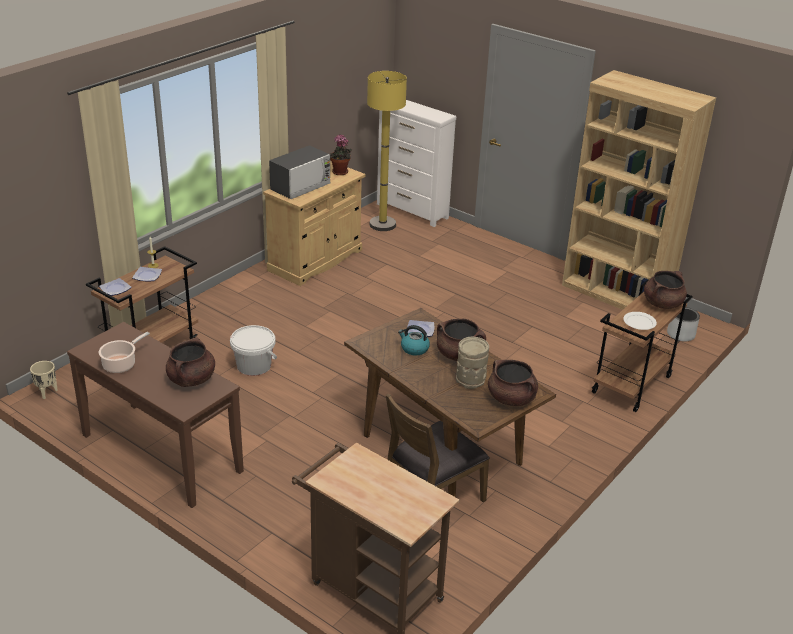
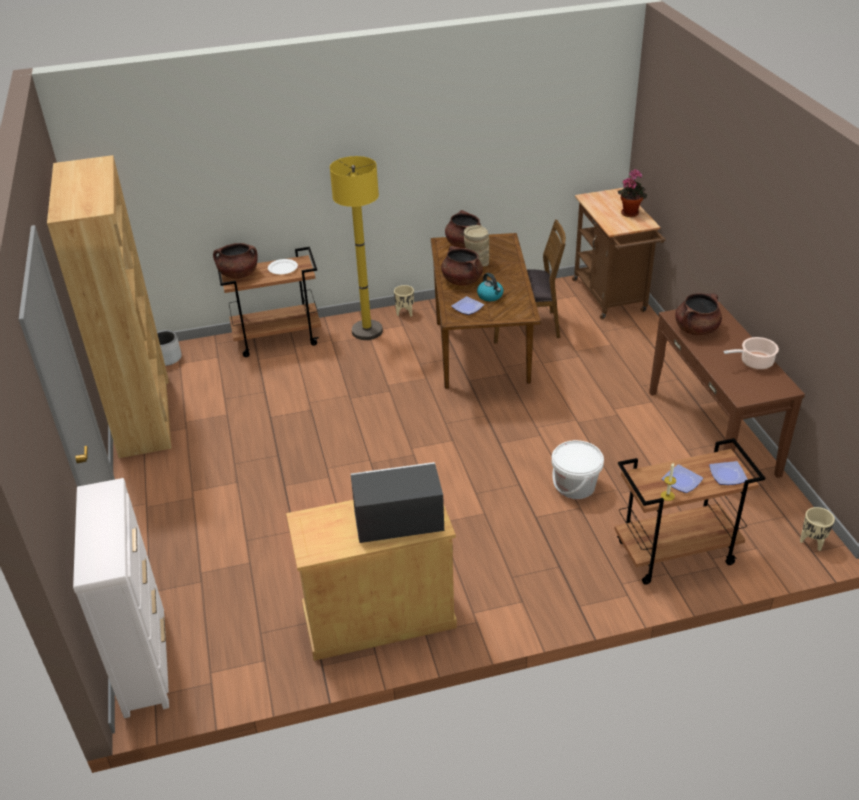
camera: 140 degrees left, 5 degrees up
potted plant [330,134,352,175] -> potted plant moved to [618,169,647,217]
yellow floor lamp [367,71,407,231] -> yellow floor lamp moved to [330,156,383,340]
none -> beige planter [394,285,414,316]

